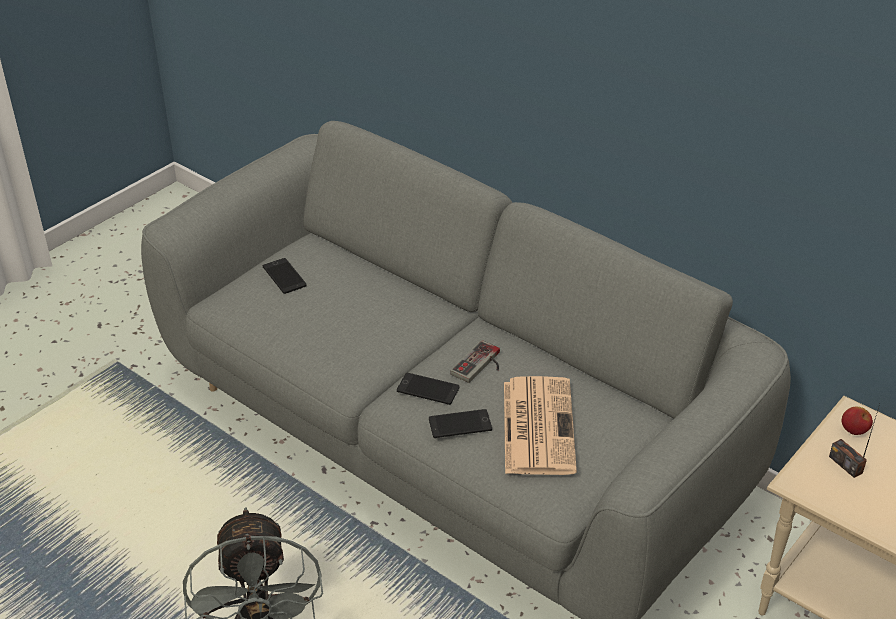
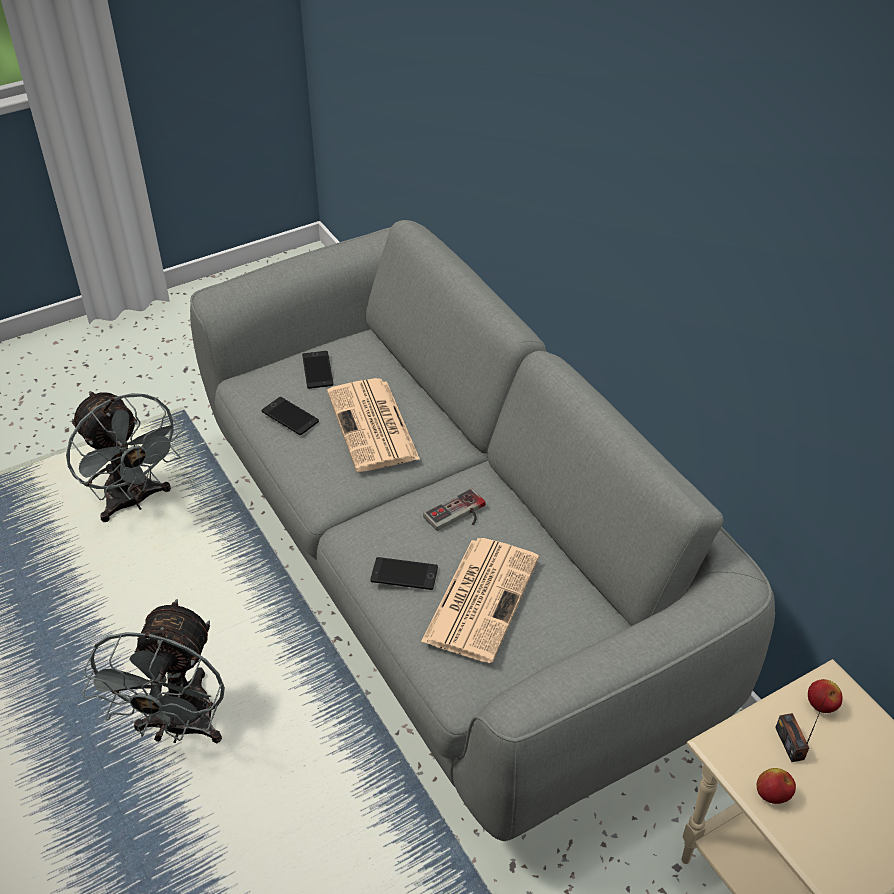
camera: 20 degrees right, 5 degrees up
phone [397,373,459,405] -> phone moved to [262,397,319,435]
none -> grey fan [66,391,183,522]
none -> newspaper [327,378,420,472]
none -> apple [757,768,796,804]

